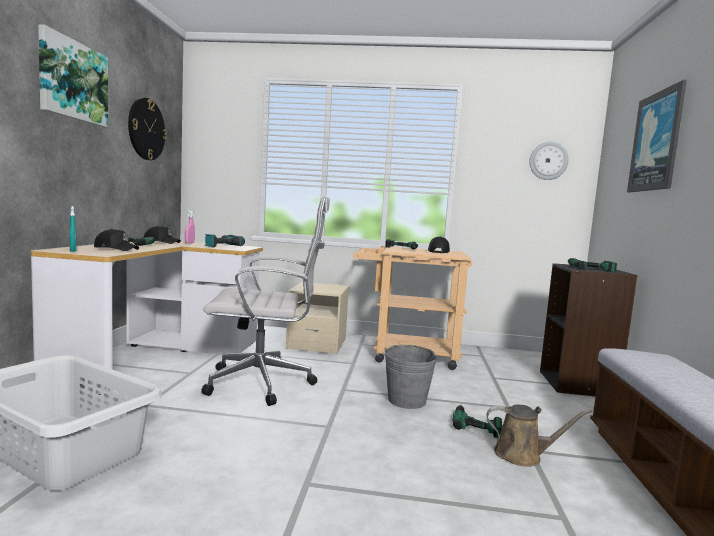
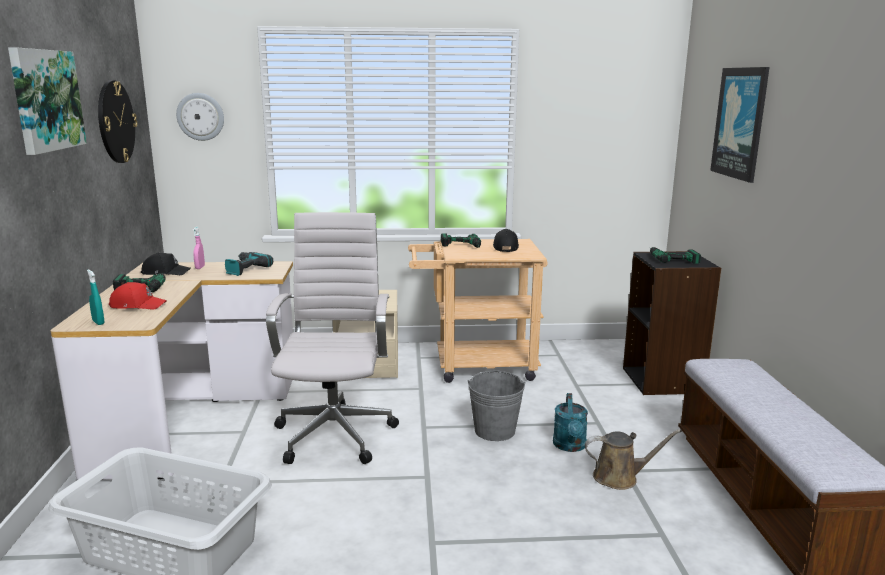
camera: 10 degrees left, 10 degrees up
black cap [94,229,139,251] -> red cap [109,282,167,310]
white office chair [201,196,330,406] -> white office chair turned 75 degrees counterclockwise [266,212,399,464]
power drill [452,405,502,438] -> turquoise watering can [553,393,588,452]
wall clock [529,142,569,180] -> wall clock moved to [176,93,224,141]

